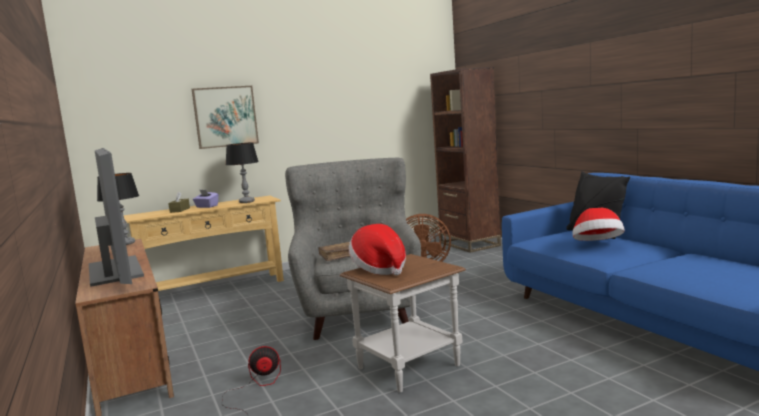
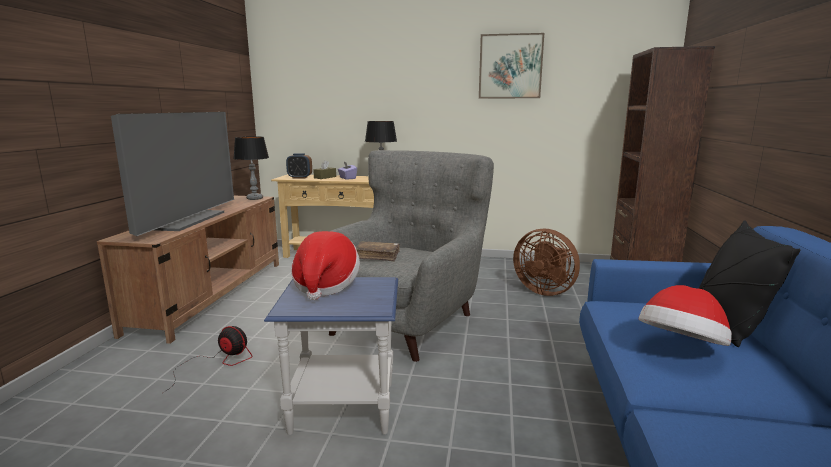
camera: 35 degrees right, 5 degrees up
picture [192,86,259,149] -> picture moved to [479,33,544,98]
brown side table [340,254,466,392] -> blue side table [264,277,398,435]
none -> alarm clock [286,153,312,179]

